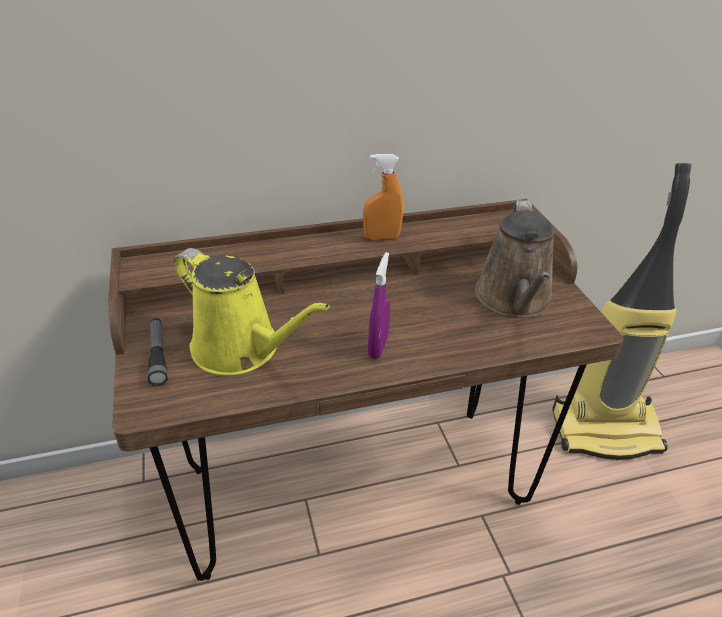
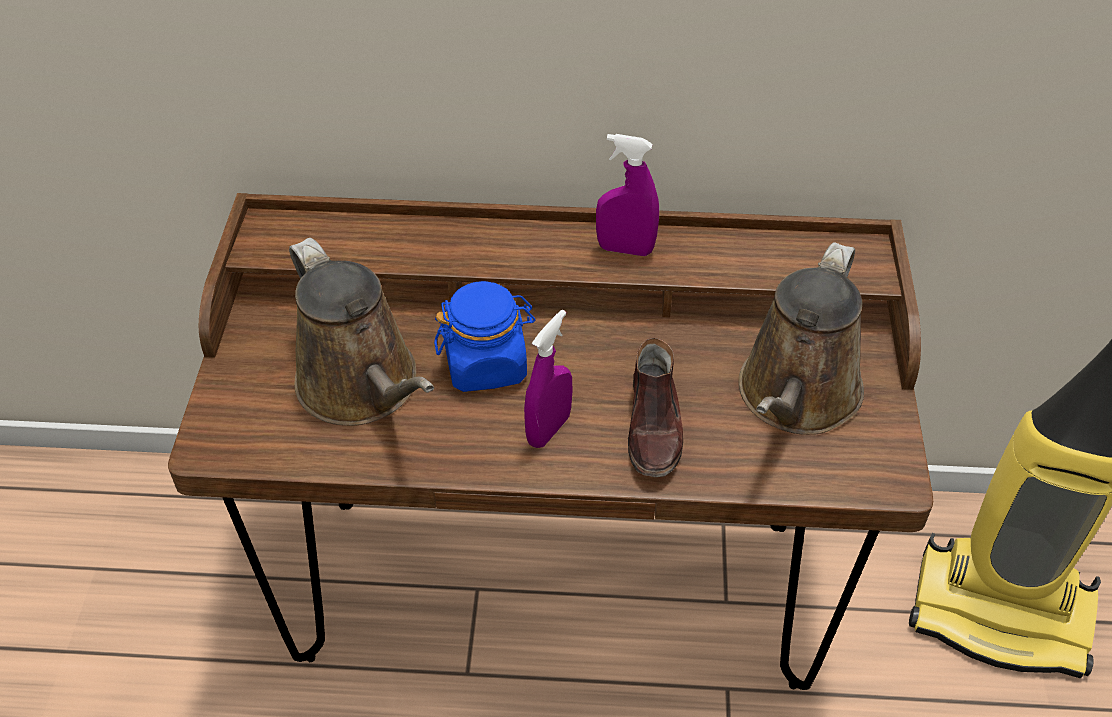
camera: 20 degrees right, 10 degrees up
flashlight [148,318,168,386] -> none
yellow watering can [173,248,330,375] -> brown watering can [289,238,434,426]
orange spray bottle [363,154,403,240] -> purple spray bottle [596,134,659,256]
none -> blue jar [434,281,536,392]
none -> brown shoe [628,338,683,477]

